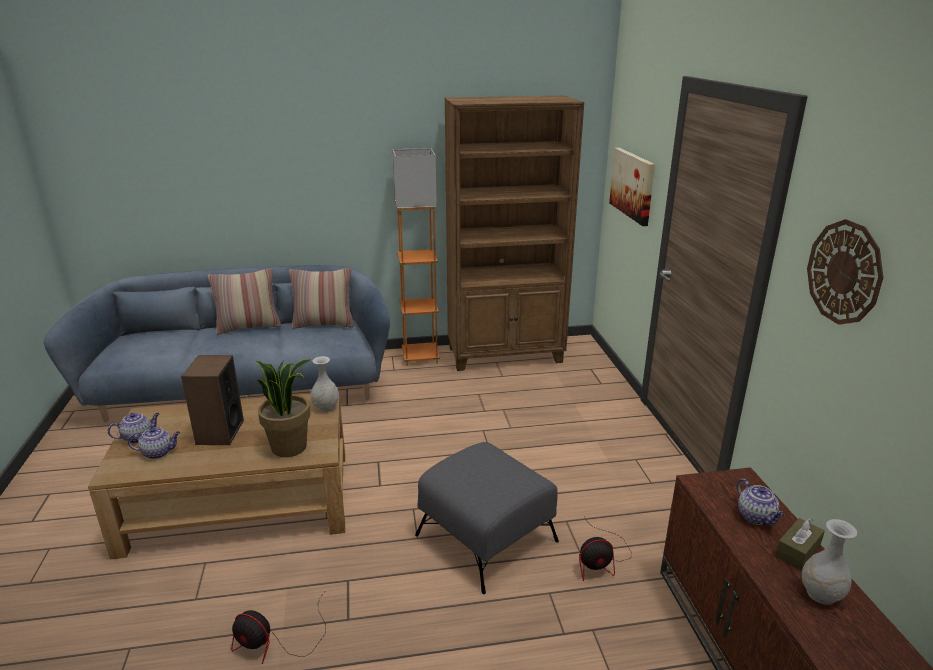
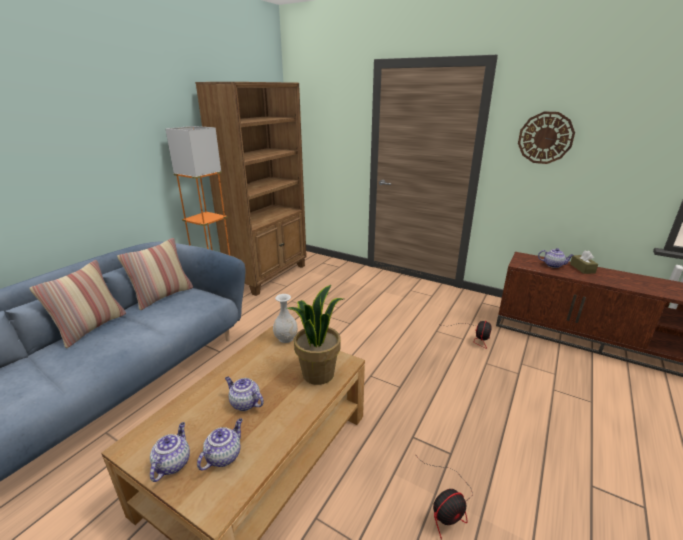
camera: 50 degrees left, 0 degrees up
speaker [181,355,244,445] -> teapot [225,377,264,411]
grey ottoman [415,442,559,594] -> none
picture [609,148,655,226] -> none
white vase [802,519,858,605] -> none

